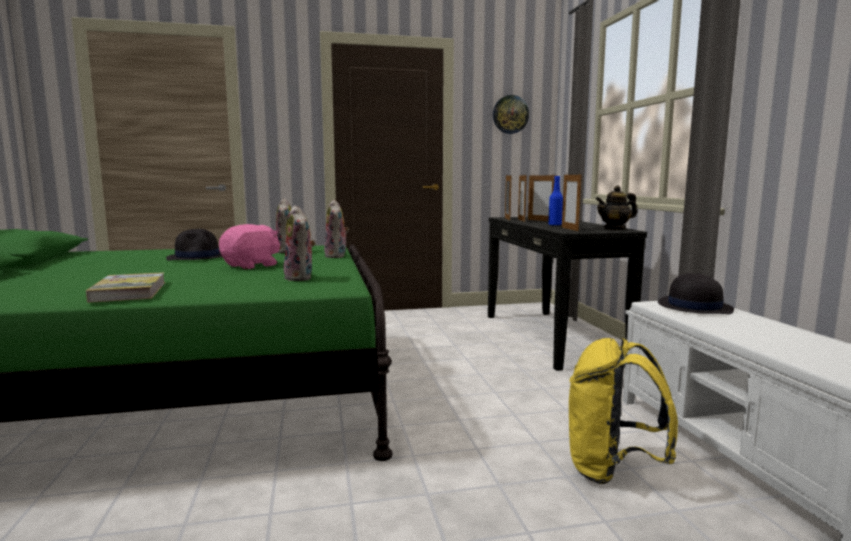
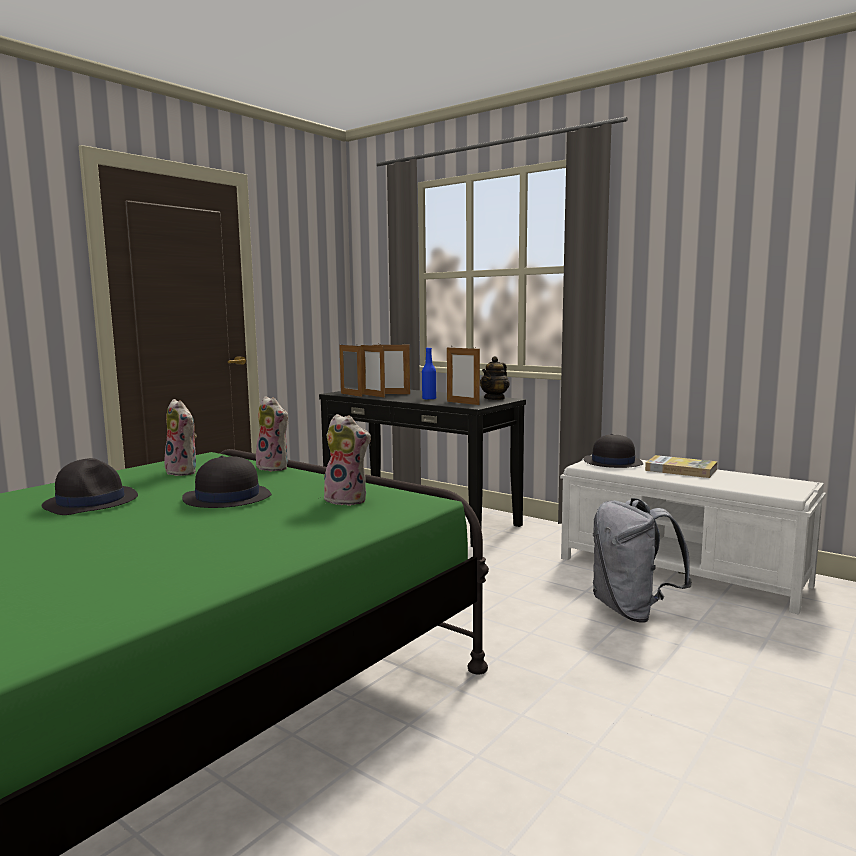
camera: 40 degrees left, 0 degrees up
book [86,272,165,303] -> book moved to [645,455,717,478]
pink plush toy [219,224,280,269] -> black hat [182,456,272,508]
wall clock [493,95,529,134] -> none
yellow backpack [569,338,678,484] -> grey backpack [593,498,692,623]

